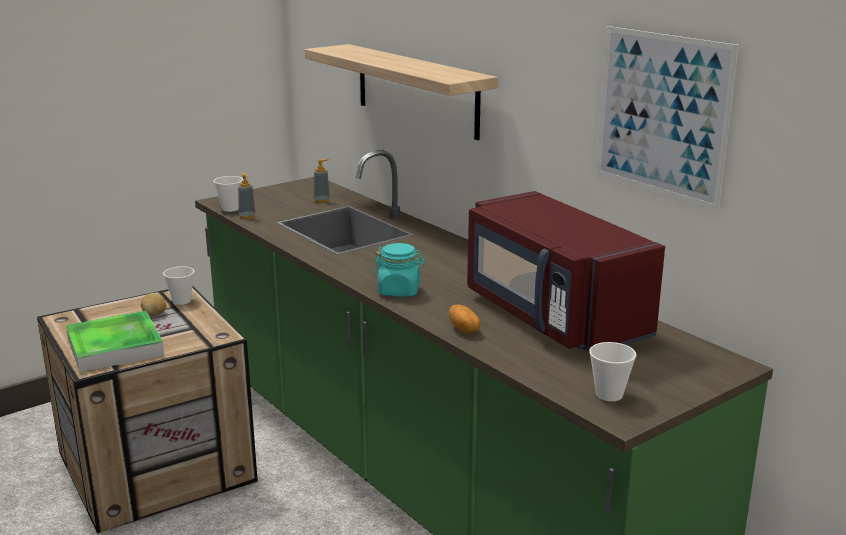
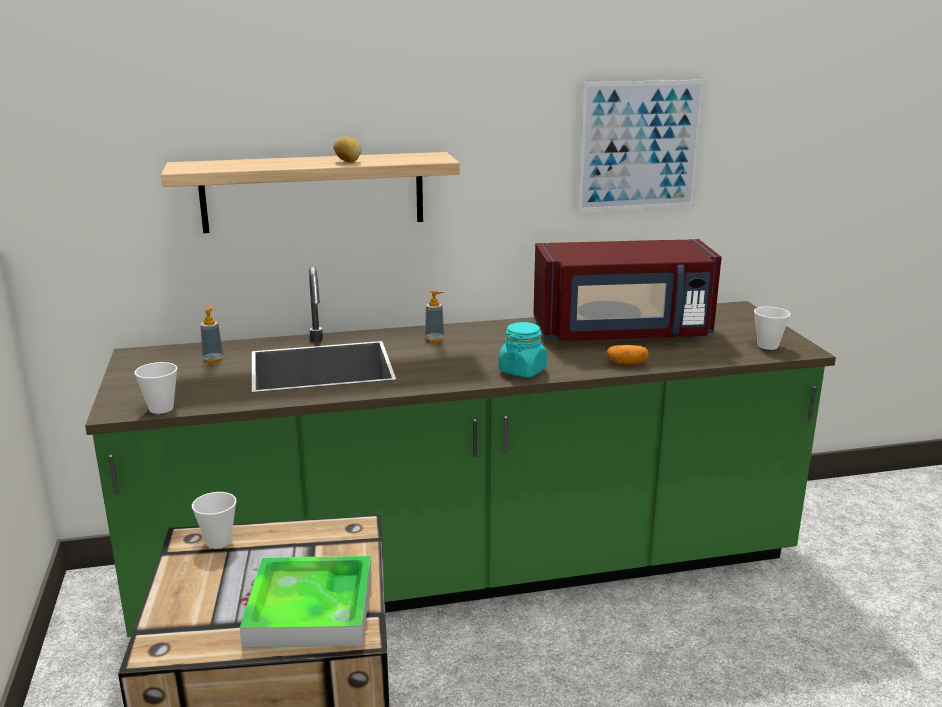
camera: 65 degrees left, 0 degrees up
potato [141,293,166,316] -> potato moved to [333,136,361,163]
soap dispenser [238,173,256,219] -> soap dispenser moved to [425,291,444,343]

